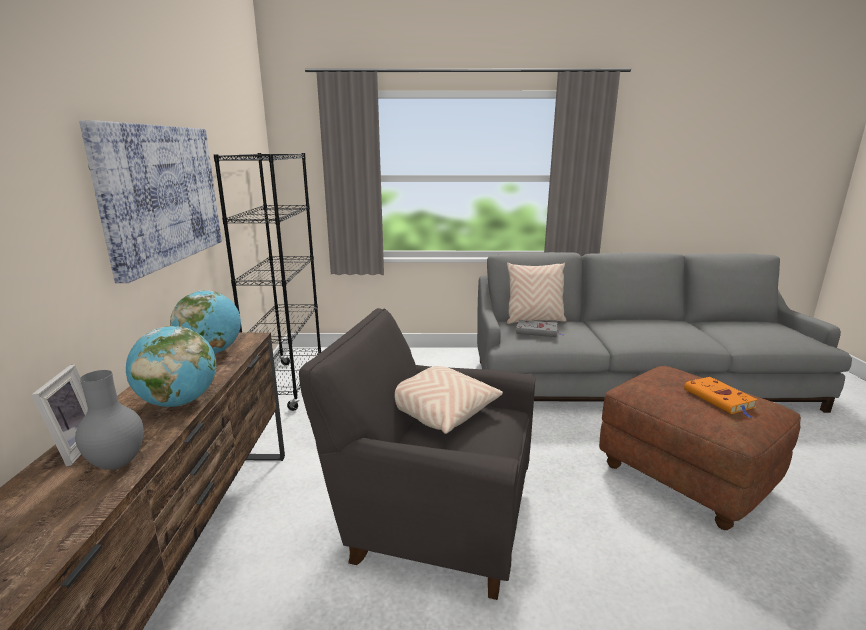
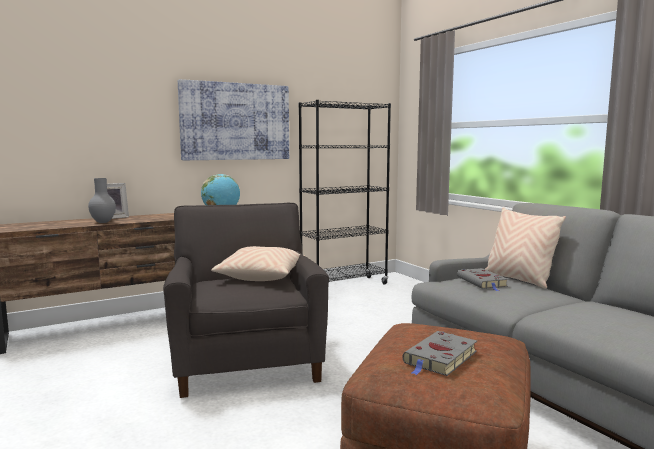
camera: 60 degrees right, 10 degrees down
globe [126,326,216,407] -> none
orange book [684,377,758,418] -> grey book [402,331,477,376]

